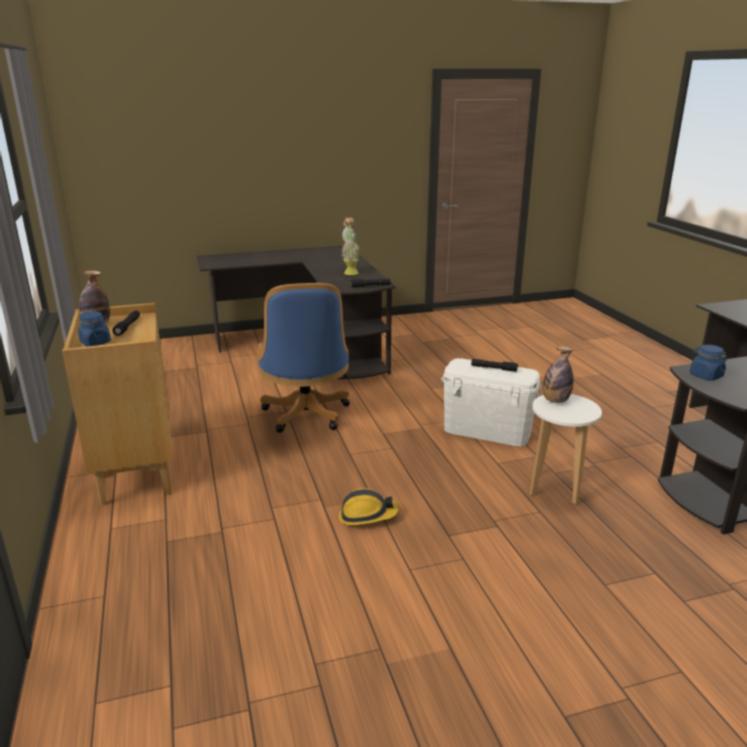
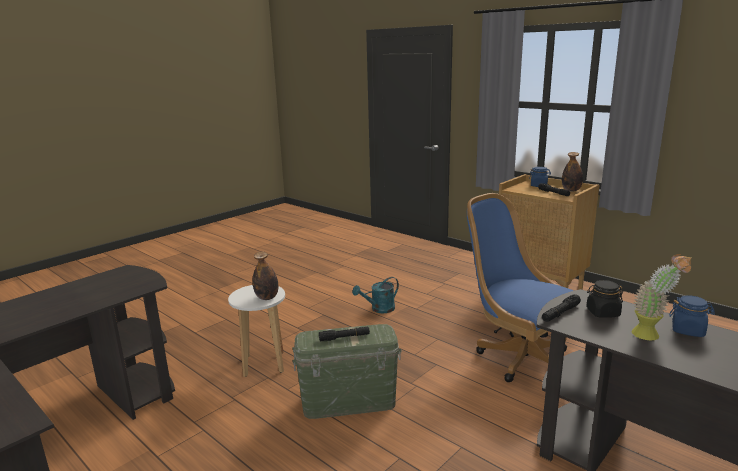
camera: 150 degrees right, 5 degrees down
hard hat [339,488,399,525] -> turquoise watering can [352,277,399,313]
white storage box [441,358,542,446] -> green storage box [292,324,402,419]
blue jar [690,345,727,381] -> blue jar moved to [669,295,715,337]
none -> black jar [586,280,623,318]

